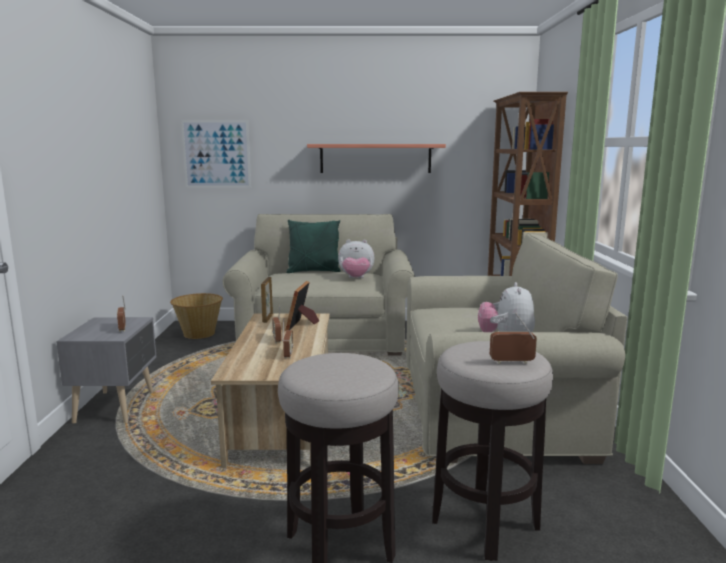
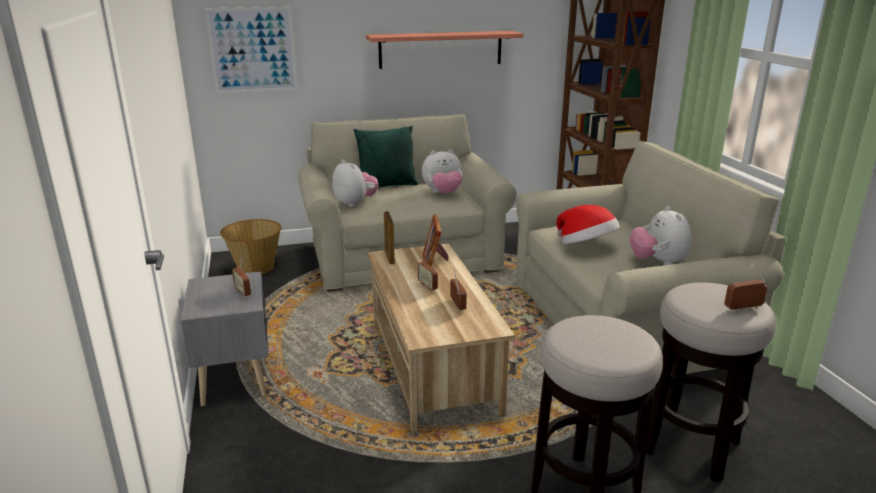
camera: 15 degrees left, 10 degrees up
none -> plush toy [332,159,379,207]
none -> hat [556,205,619,244]

